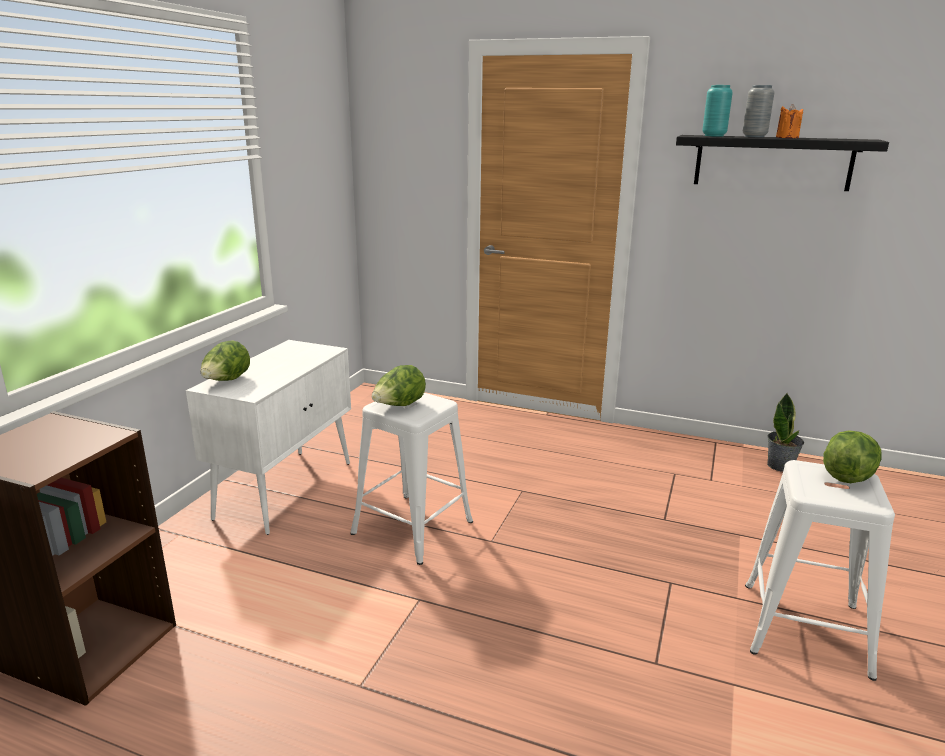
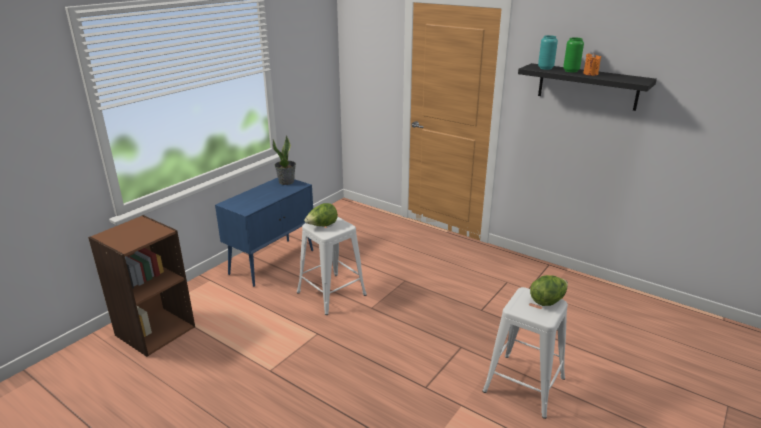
camera: 15 degrees right, 5 degrees up
white cabinet [186,340,351,535] -> blue cabinet [215,177,313,287]
lettuce [201,340,250,381] -> none
grey vase [743,85,774,137] -> green vase [563,37,584,73]
potted plant [767,393,804,472] -> potted plant moved to [273,135,296,185]

